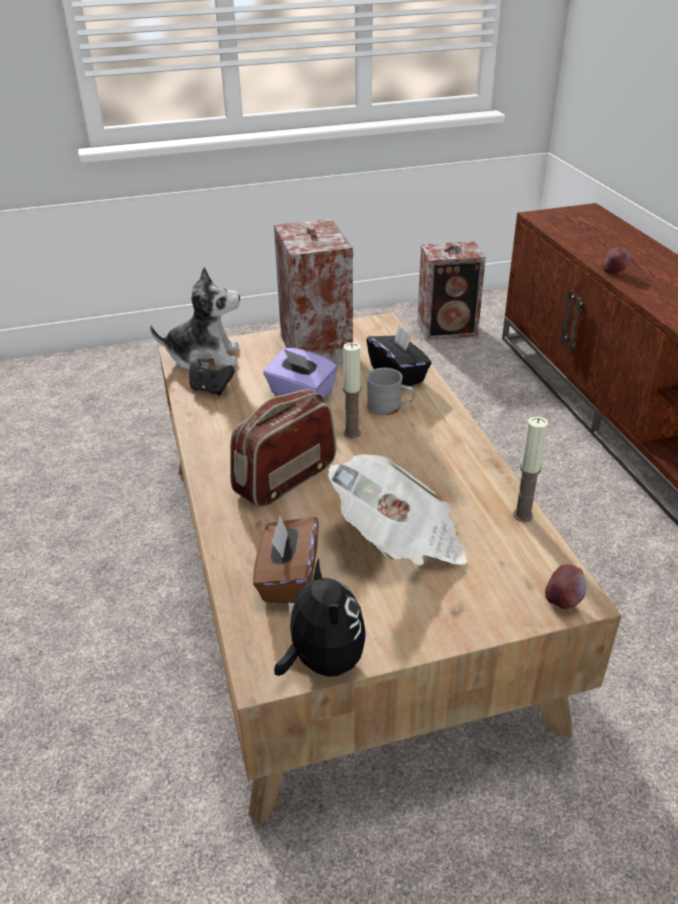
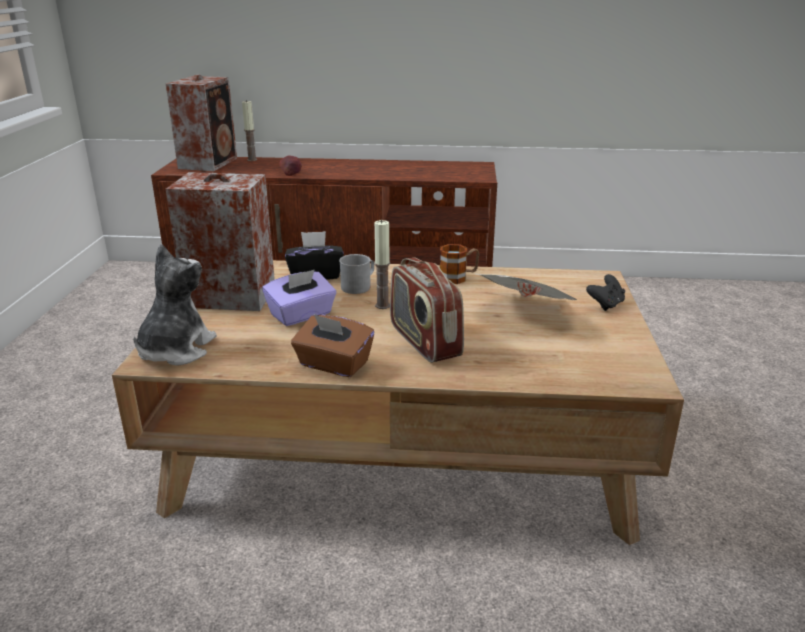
camera: 70 degrees left, 10 degrees down
black game controller [189,359,235,396] -> black game controller moved to [586,274,625,311]
brown tissue box [253,516,318,603] -> brown tissue box moved to [291,314,374,377]
plush toy [274,558,366,677] -> none
speaker [417,241,486,340] -> speaker moved to [166,74,237,171]
candle [513,417,548,522] -> candle moved to [242,100,257,161]
apple [545,564,587,610] -> none
none -> mug [440,244,479,284]

